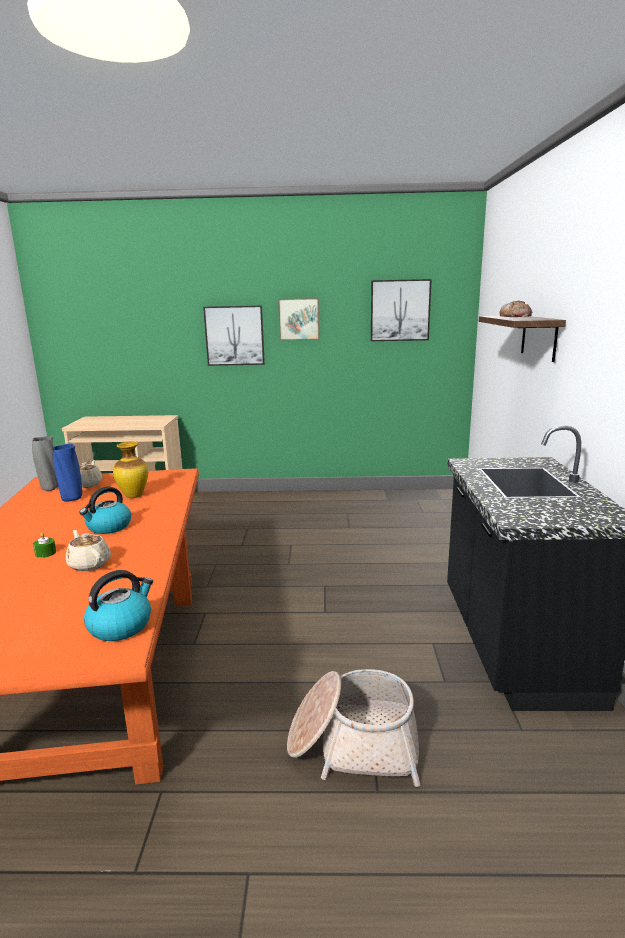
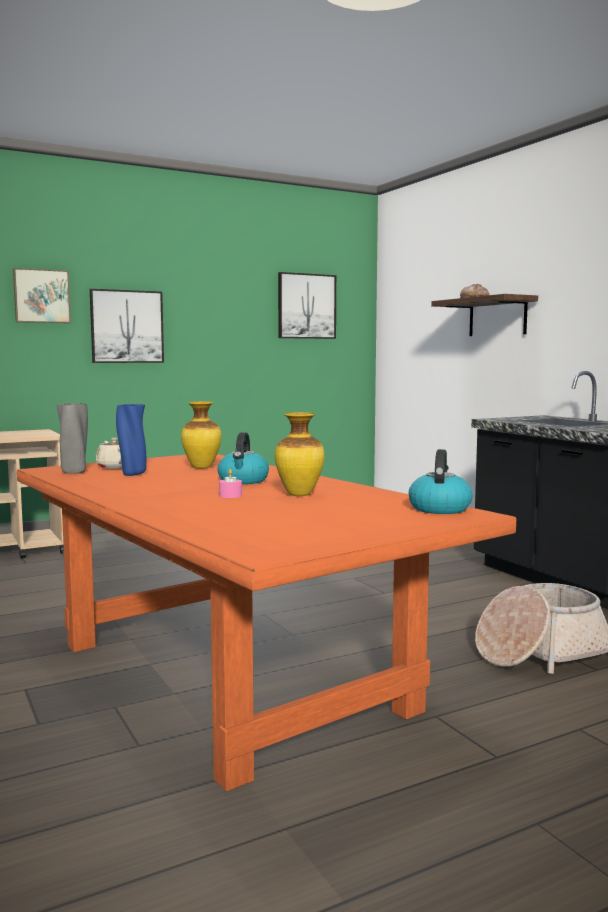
camera: 30 degrees left, 10 degrees down
green candle [33,532,56,558] -> pink candle [219,469,242,498]
beige teapot [65,530,111,571] -> vase [275,412,325,496]
picture [278,298,319,340] -> picture moved to [13,268,71,323]

